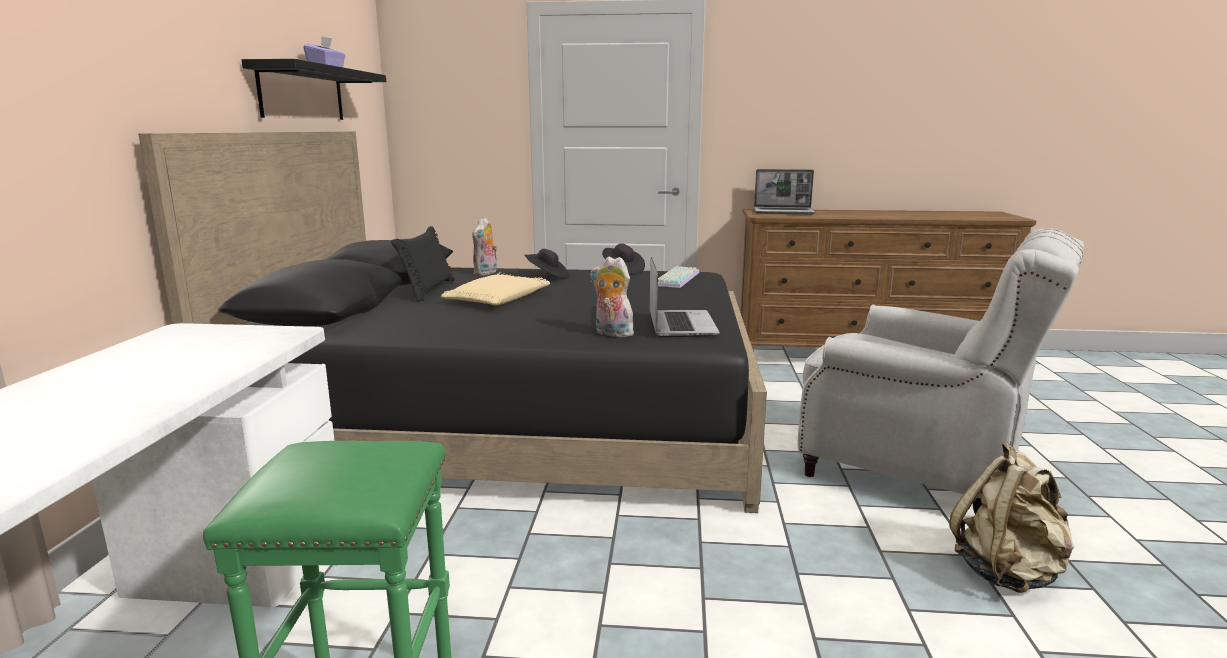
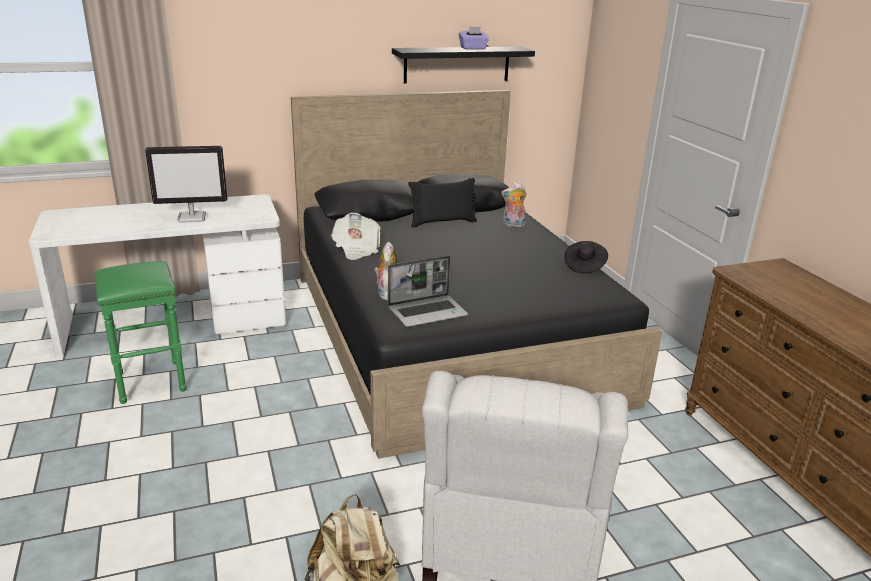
camera: 65 degrees right, 10 degrees up
beige pillow [441,272,550,305] -> none
black hat [524,249,569,279] -> none
keyboard [658,266,699,288] -> none
laptop [754,169,815,214] -> none
none -> monitor [145,146,227,222]
none -> newspaper [331,213,381,260]

